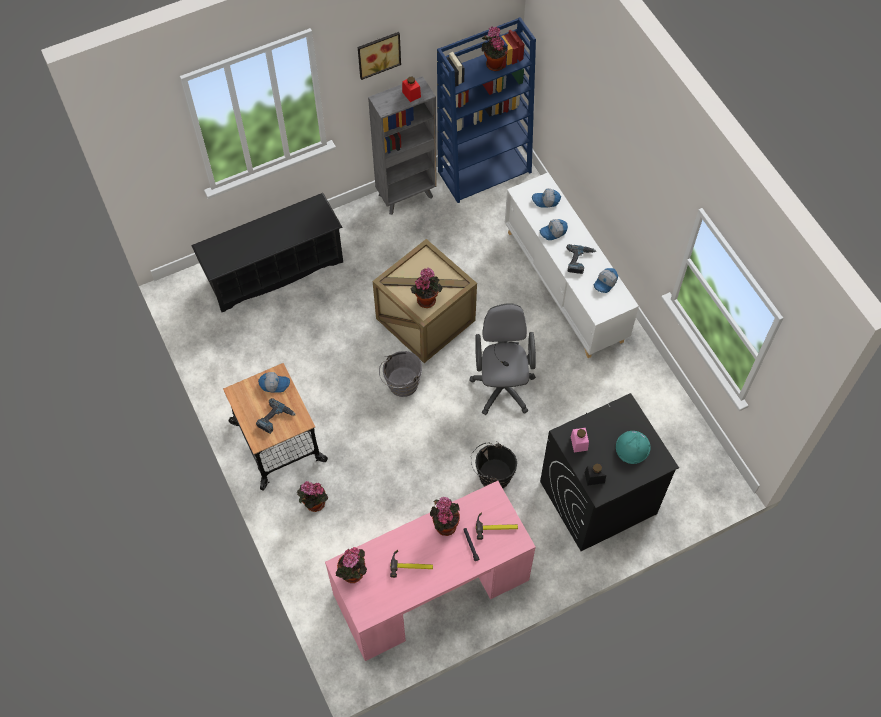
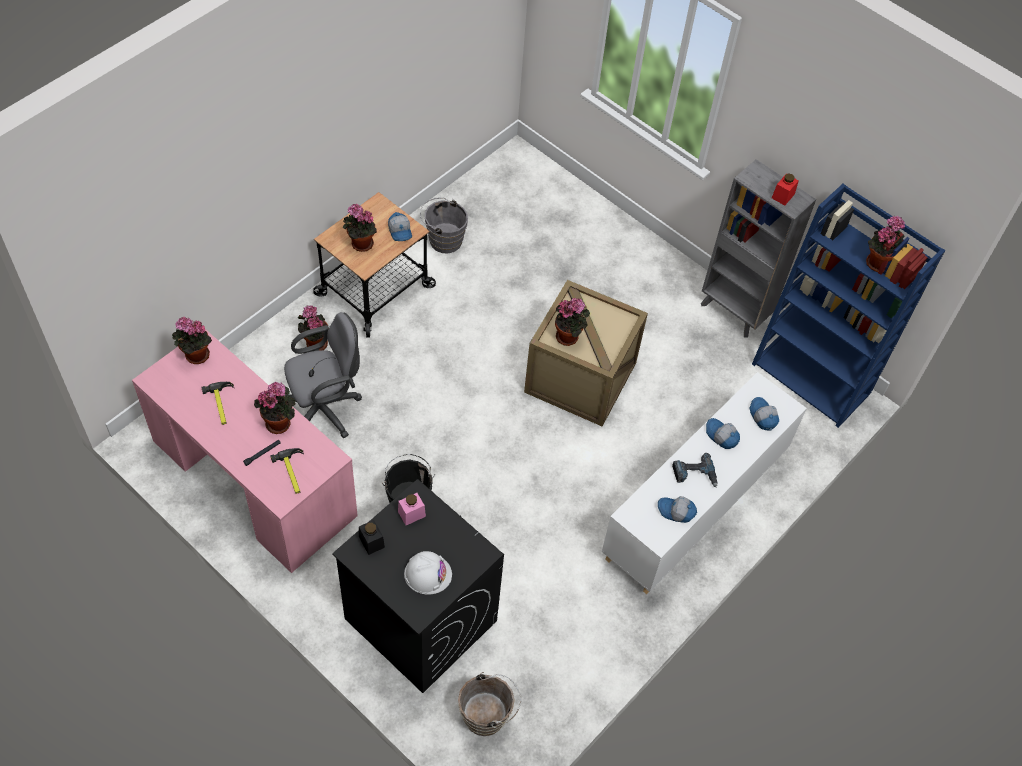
camera: 65 degrees right, 5 degrees down
black shoe rack [191,193,343,312] -> none
power drill [256,398,295,434] -> potted plant [343,203,377,252]
picture [358,32,401,80] -> none
grey bucket [379,351,422,397] -> grey bucket moved to [420,198,468,253]
grey office chair [469,303,536,415] -> grey office chair moved to [284,312,362,438]
turquoise hard hat [616,431,651,464] -> white hard hat [404,551,452,595]
none -> brown bucket [458,672,521,736]

